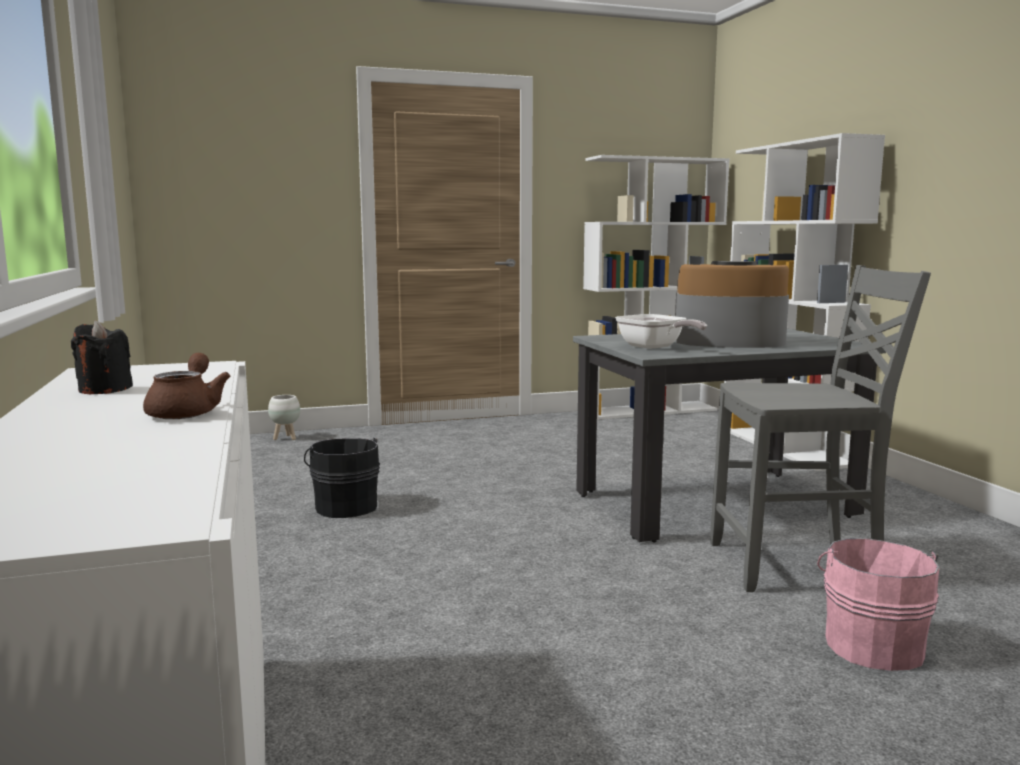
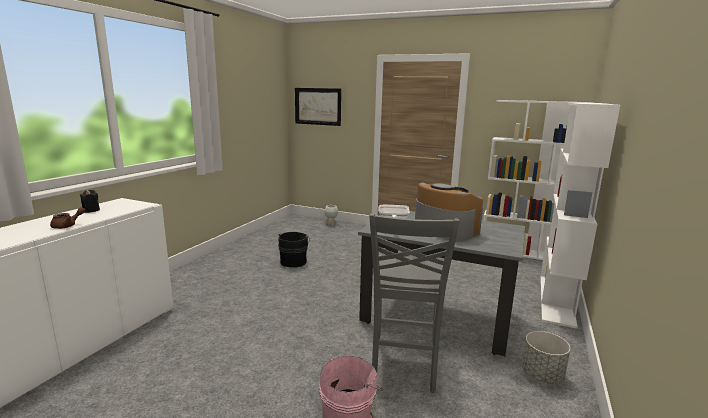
camera: 40 degrees right, 5 degrees up
grey chair [710,265,931,592] -> grey chair turned 60 degrees clockwise [369,214,460,393]
none -> picture [295,88,341,126]
none -> grey planter [522,331,570,384]

